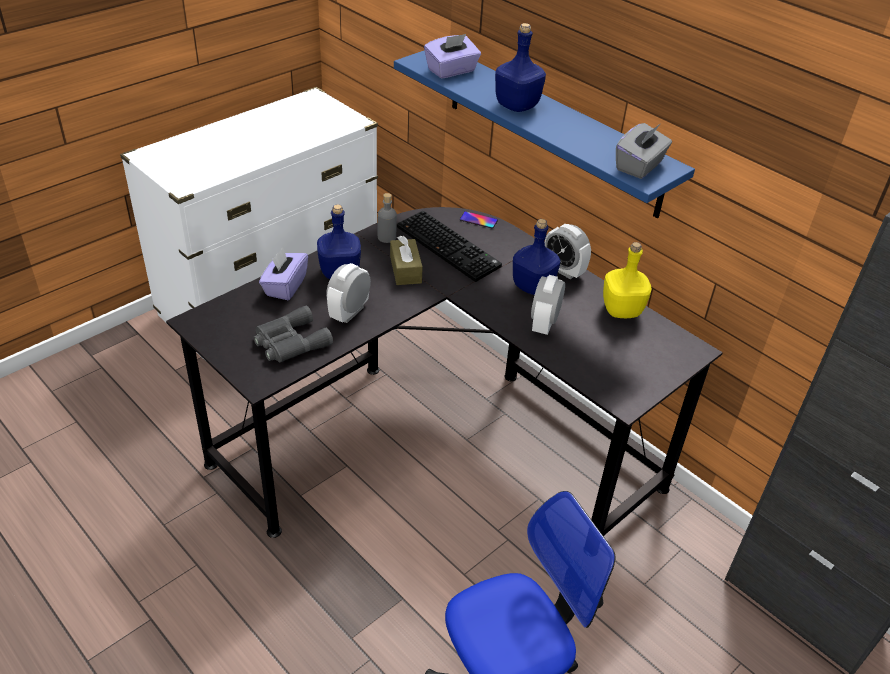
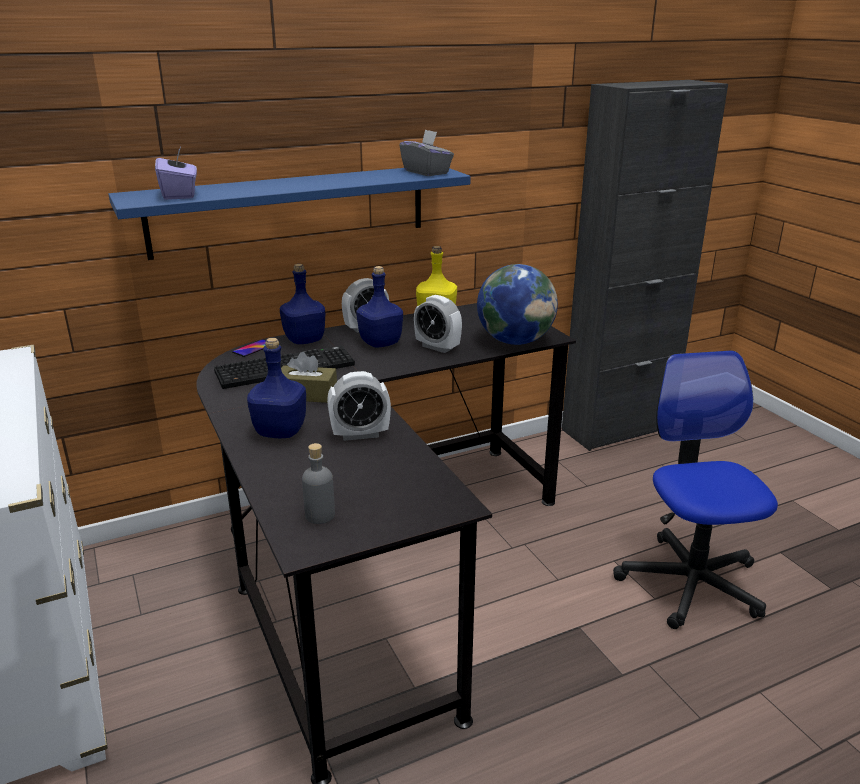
camera: 70 degrees left, 15 degrees down
grey binoculars [254,305,333,363] -> none
purple tissue box [259,247,308,300] -> none
alarm clock [326,263,371,323] -> alarm clock turned 60 degrees counterclockwise [327,371,391,441]
grey bottle [378,193,397,243] -> grey bottle moved to [302,443,335,524]
blue bottle [495,23,546,112] -> blue bottle moved to [280,264,325,344]
none -> globe [477,264,558,345]

